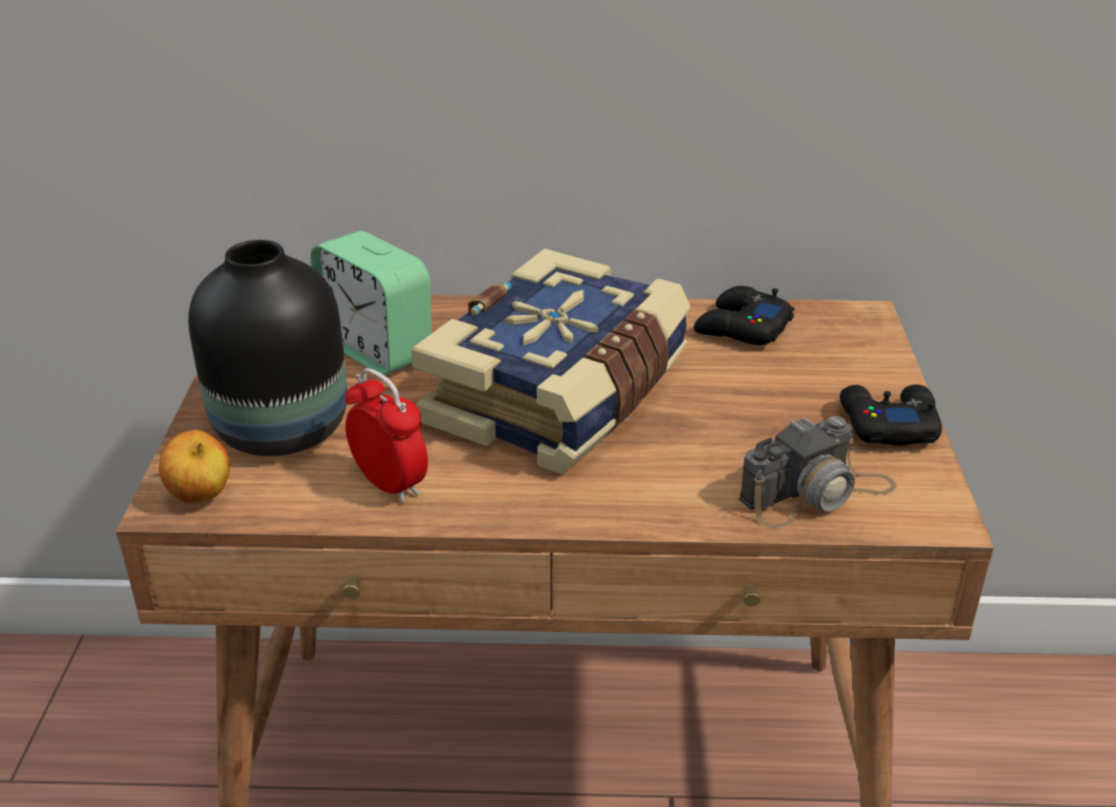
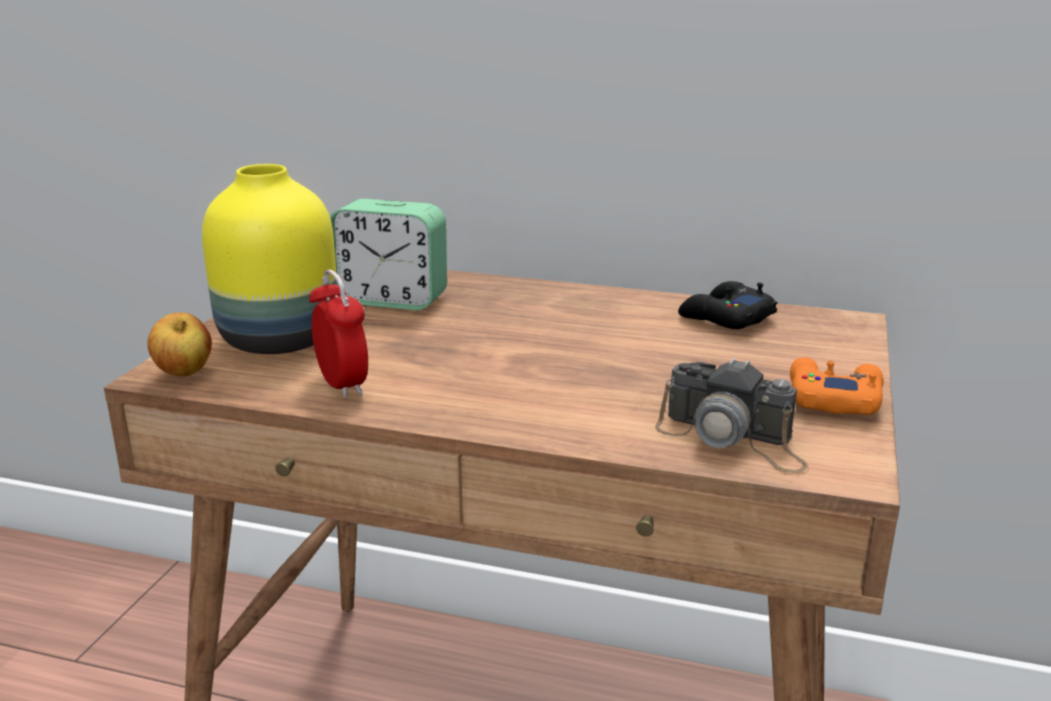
camera: 15 degrees right, 10 degrees down
black vase [188,240,347,456] -> yellow vase [202,164,337,354]
alarm clock [310,231,432,375] -> alarm clock turned 45 degrees counterclockwise [330,199,447,310]
book [411,248,690,474] -> none
camera [739,416,897,528] -> camera turned 45 degrees clockwise [655,357,808,473]
black game controller [840,384,942,446] -> orange game controller [790,358,884,415]

